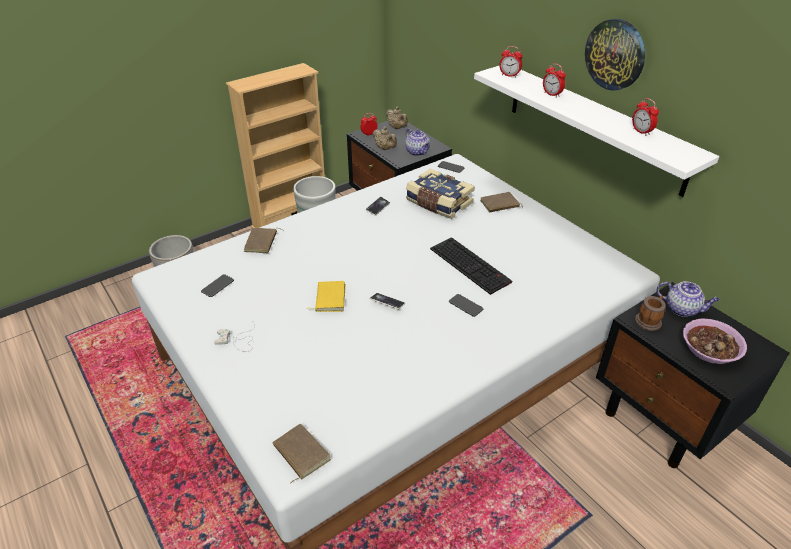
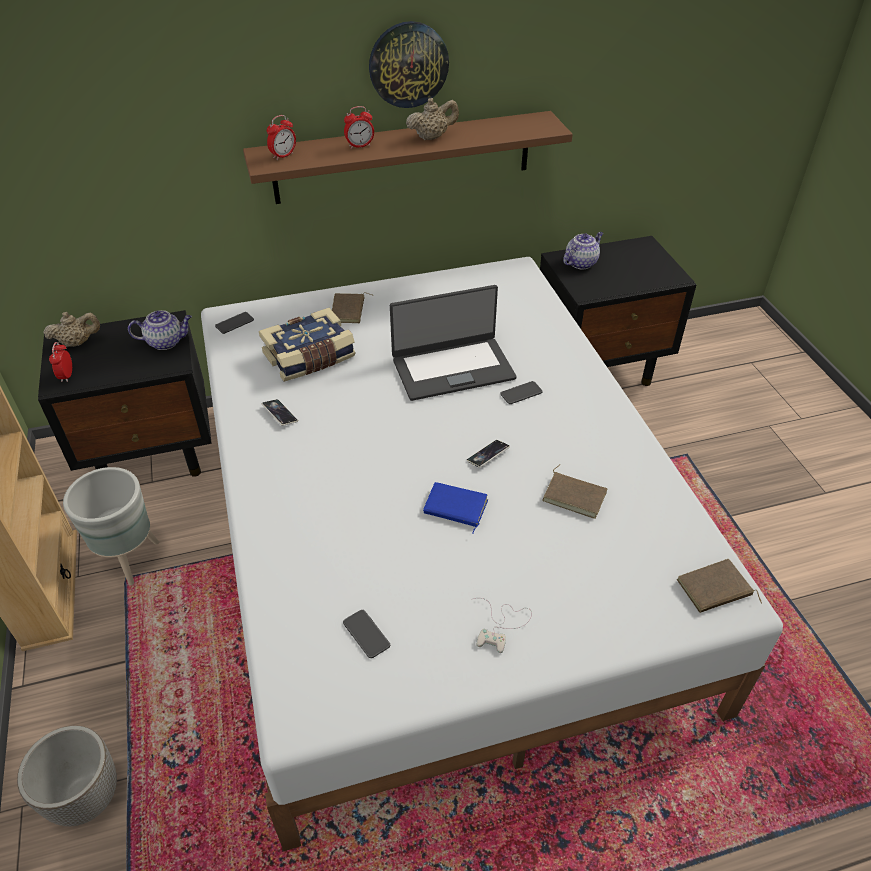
camera: 70 degrees left, 5 degrees up
brown book [244,228,283,253] -> brown book moved to [542,464,607,519]
yellow book [306,281,346,312] -> blue book [423,482,488,534]
beige teapot [372,126,397,150] -> beige teapot moved to [406,98,459,140]
keyboard [430,237,512,295] -> laptop [390,285,517,401]
white shelf [474,66,719,197] -> brown shelf [243,111,573,204]
alarm clock [632,98,659,136] -> none
mug [635,295,666,331] -> none
bowl [683,319,747,364] -> none

